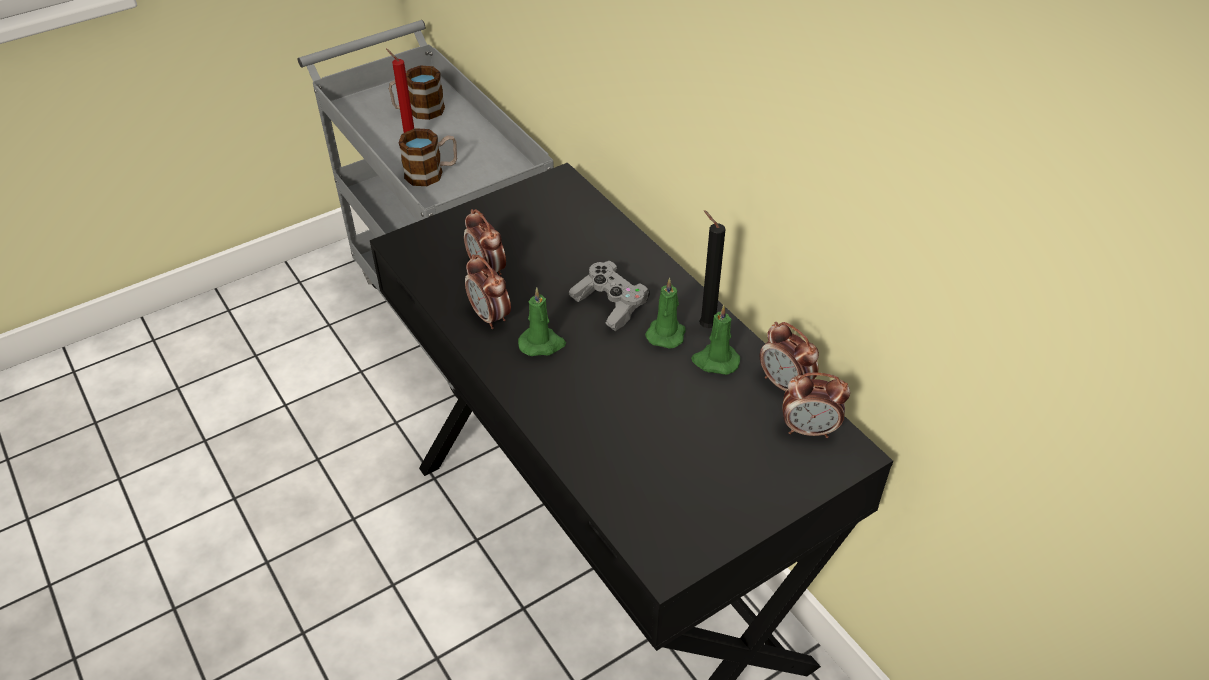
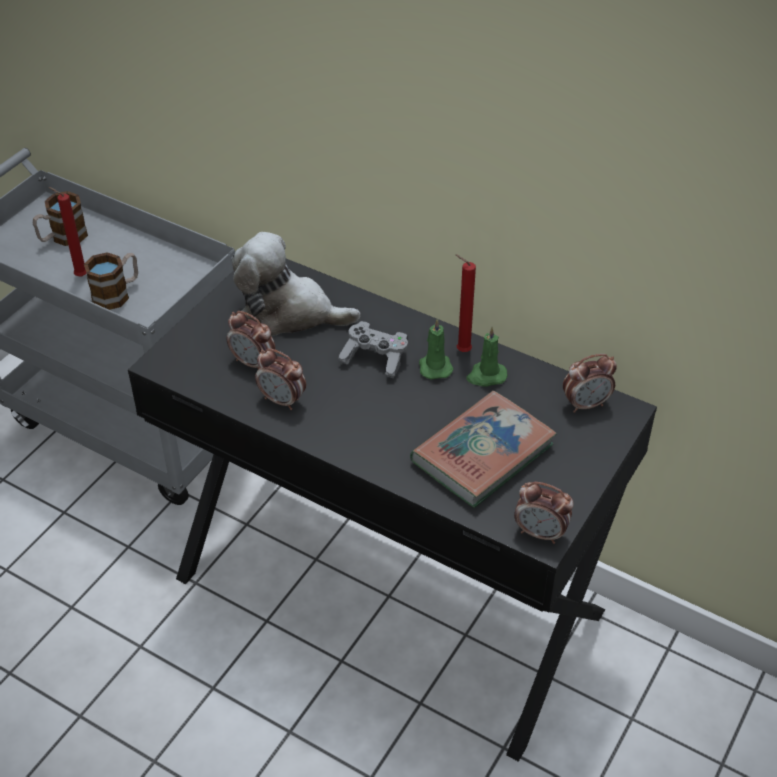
camera: 25 degrees left, 0 degrees up
green candle [518,288,566,356] -> none
black candle [699,210,726,328] -> red candle [456,255,476,352]
alarm clock [760,322,819,391] -> alarm clock moved to [514,482,574,544]
none -> plush toy [232,232,361,336]
none -> book [410,391,557,508]

